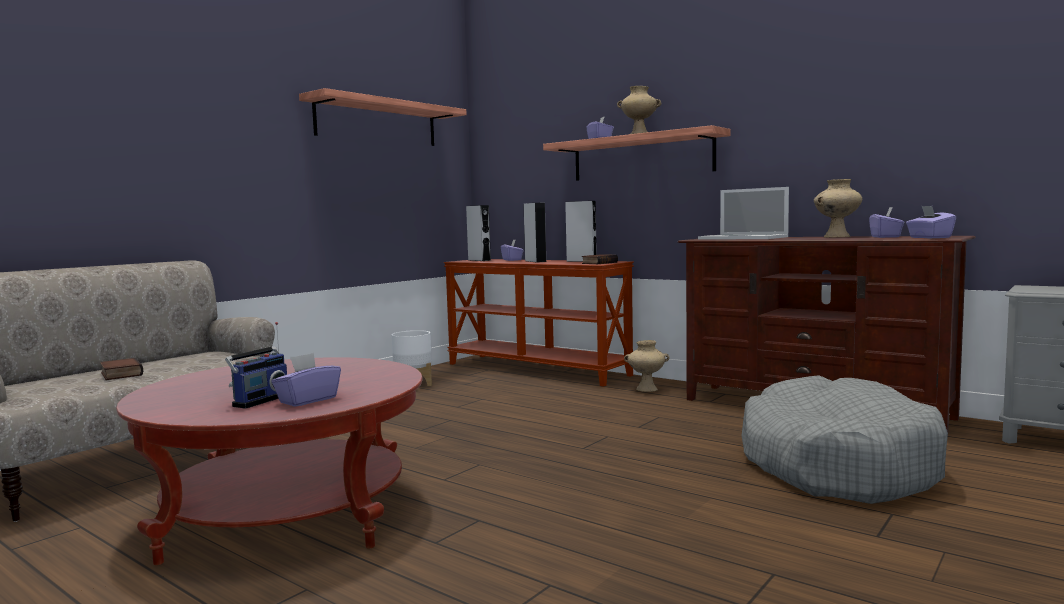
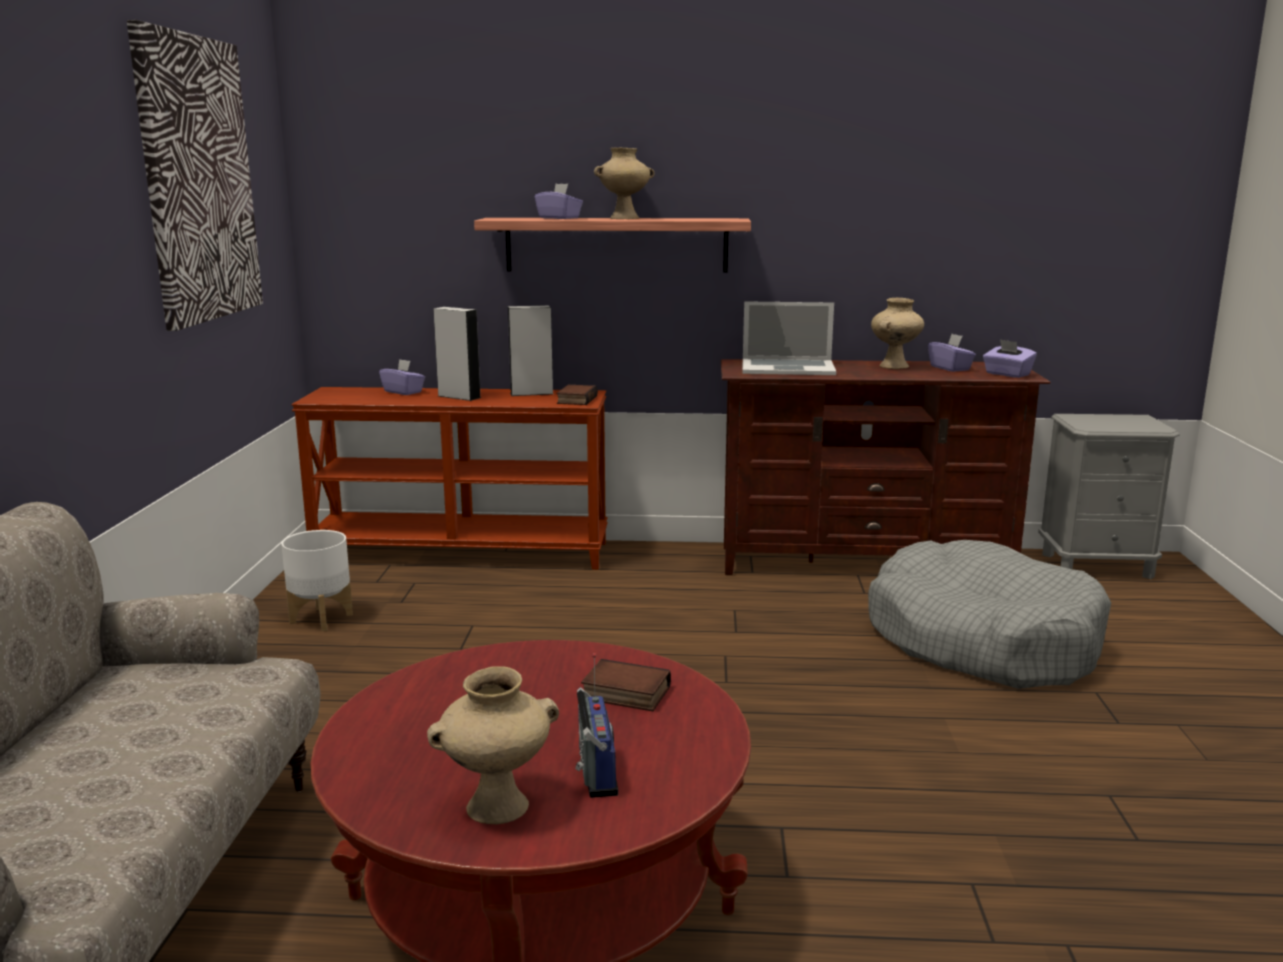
camera: 35 degrees left, 10 degrees up
book [100,358,143,380] -> book moved to [581,659,671,711]
purple tissue box [272,353,341,407] -> none
shelf [299,88,467,146] -> picture [127,20,263,331]
grey speaker [466,205,491,261] -> none
beige vase [624,340,669,392] -> beige vase moved to [427,666,559,824]

